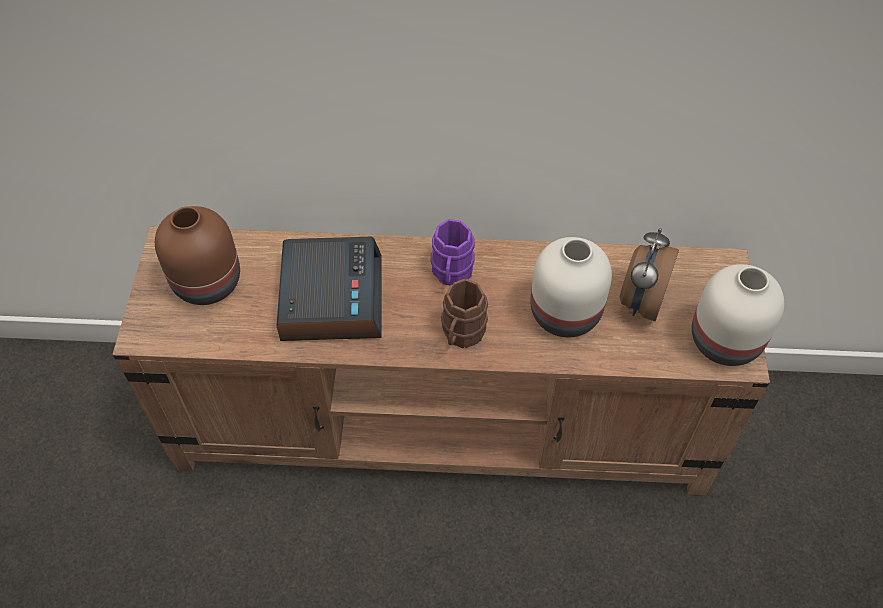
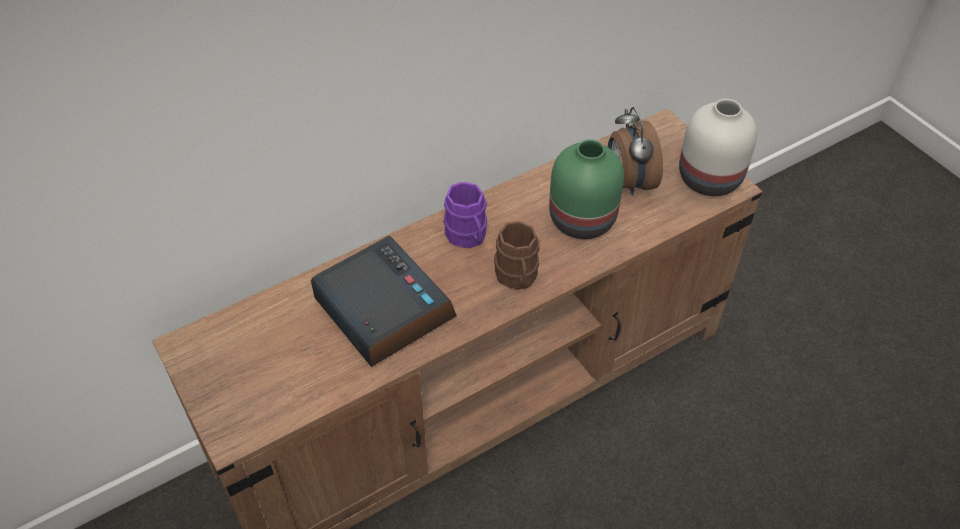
camera: 35 degrees left, 5 degrees down
brown vase [155,206,240,305] -> none
white vase [530,237,612,337] -> green vase [549,139,624,239]

